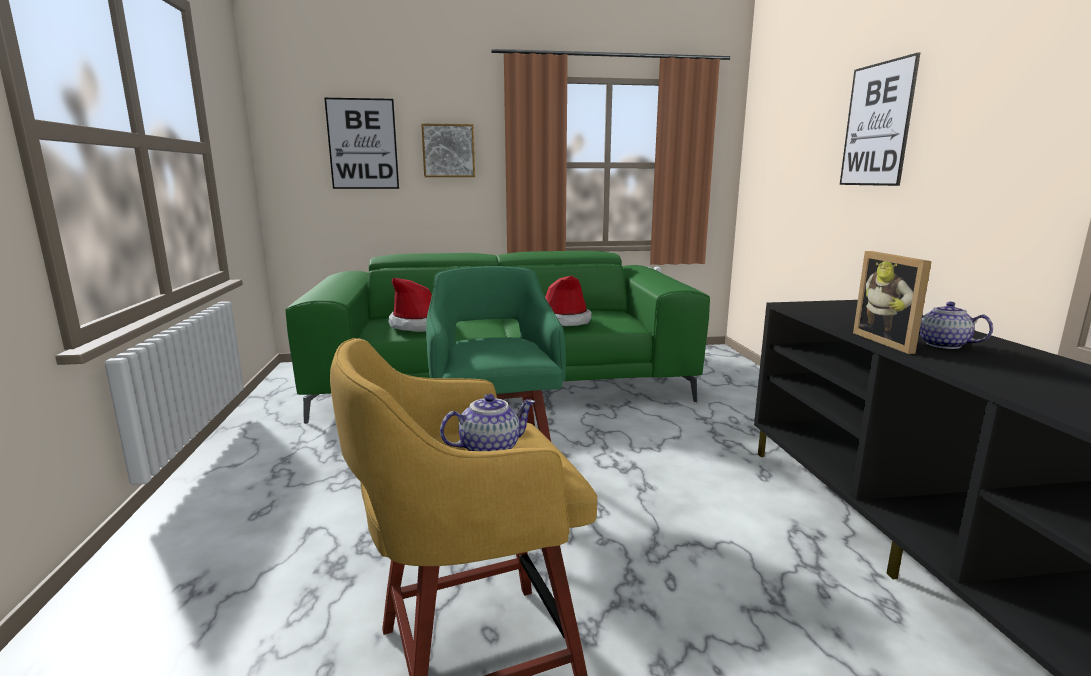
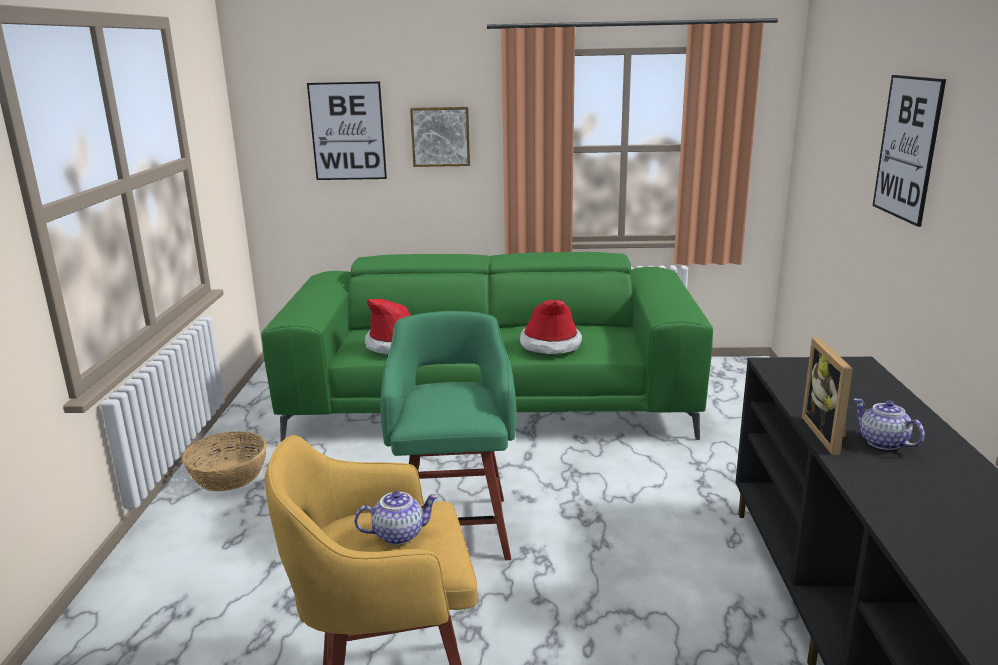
camera: 10 degrees right, 5 degrees up
none -> basket [182,431,267,491]

